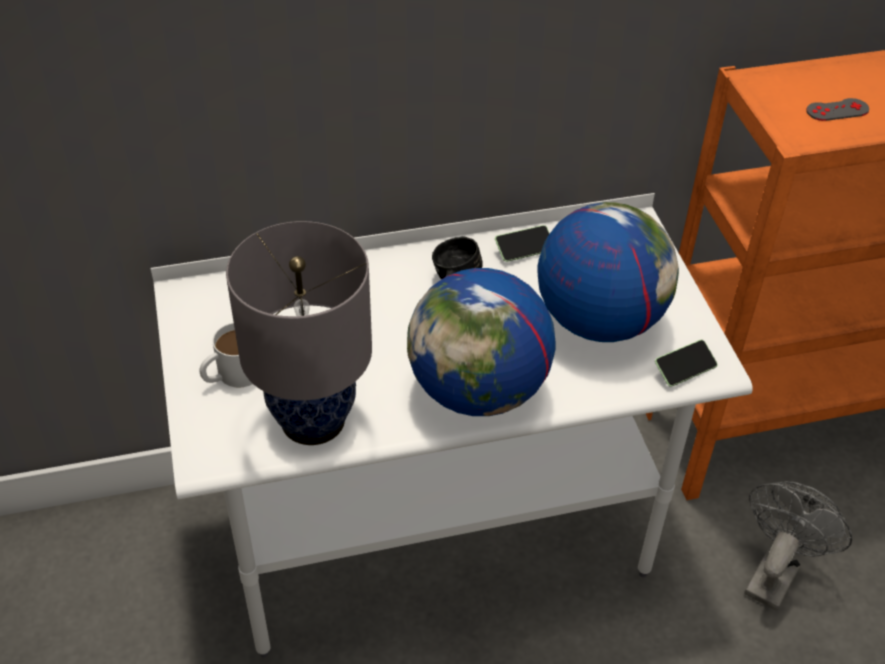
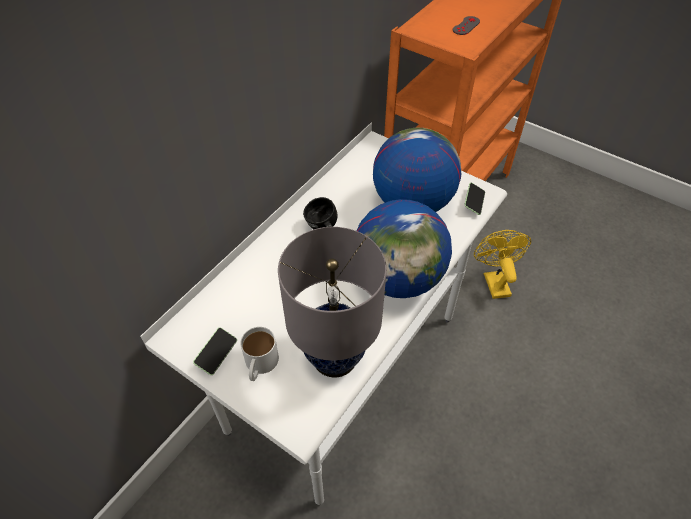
camera: 40 degrees left, 5 degrees up
phone [495,225,550,262] -> phone moved to [193,328,237,375]
grey fan [744,481,852,611] -> yellow fan [474,230,531,299]

